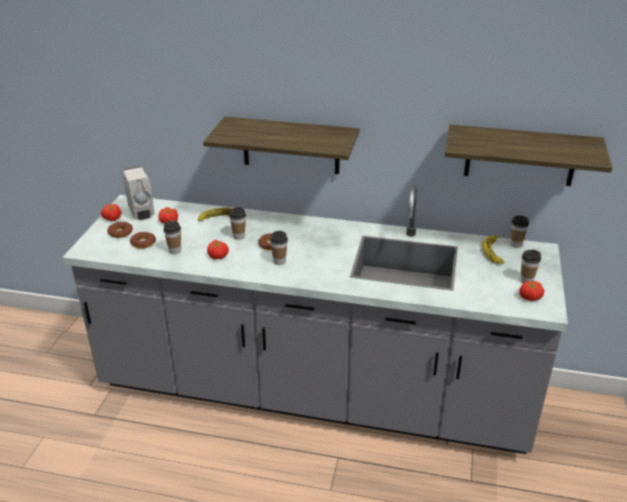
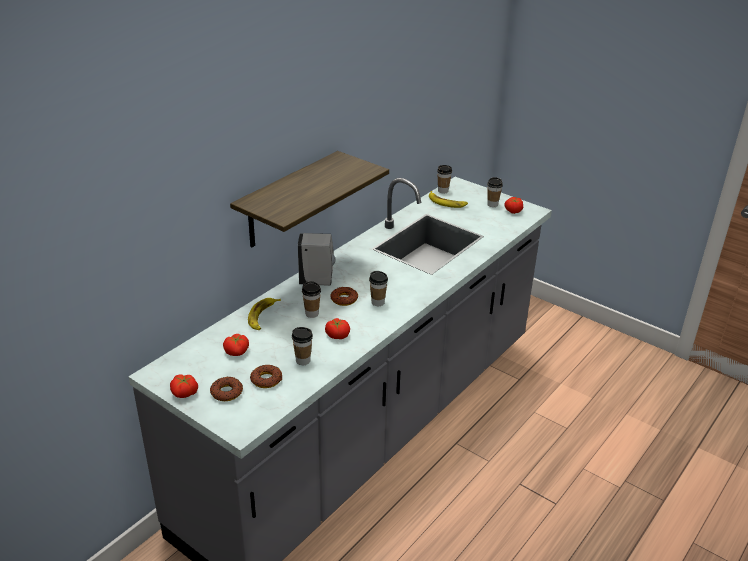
camera: 65 degrees left, 0 degrees up
white soap dispenser [122,166,154,220] -> white soap dispenser moved to [298,233,336,286]
shelf [445,125,612,186] -> none

